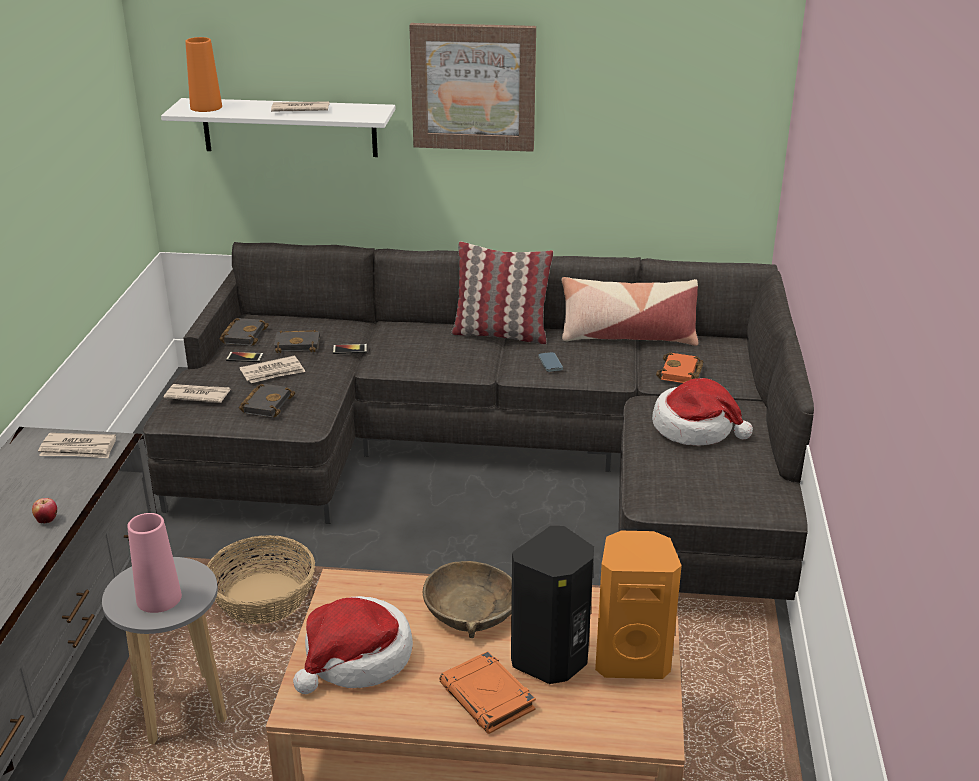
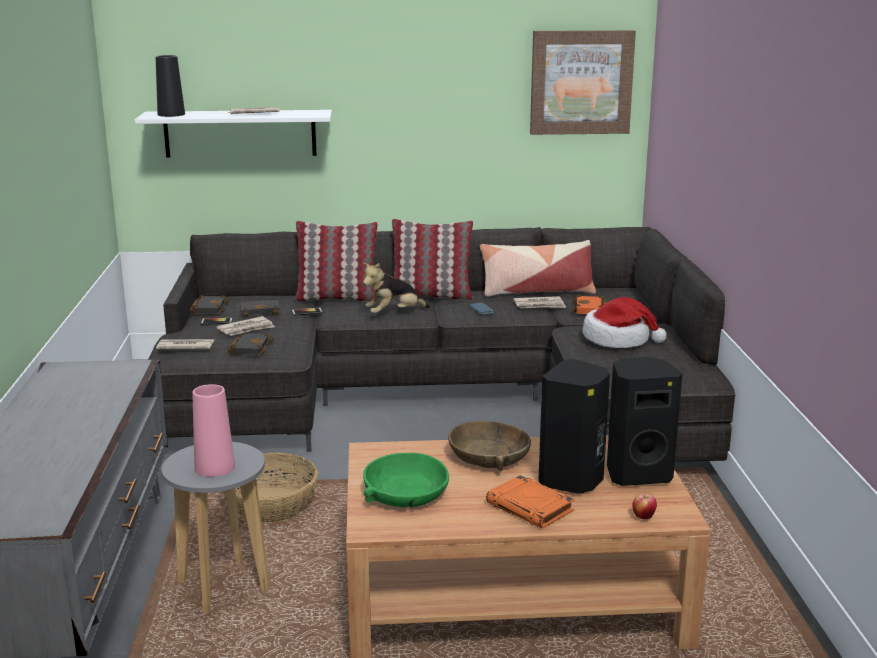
camera: 10 degrees left, 10 degrees down
apple [32,498,57,523] -> apple moved to [632,494,657,519]
newspaper [38,433,116,458] -> newspaper moved to [514,296,566,309]
orange vase [185,37,222,112] -> black vase [156,55,185,117]
hat [293,596,413,694] -> green bowl [363,453,449,507]
picture [409,23,536,152] -> picture moved to [530,30,636,135]
orange speaker [595,531,682,679] -> black speaker [607,357,682,486]
none -> pillow [294,221,378,301]
none -> plush toy [363,263,430,313]

